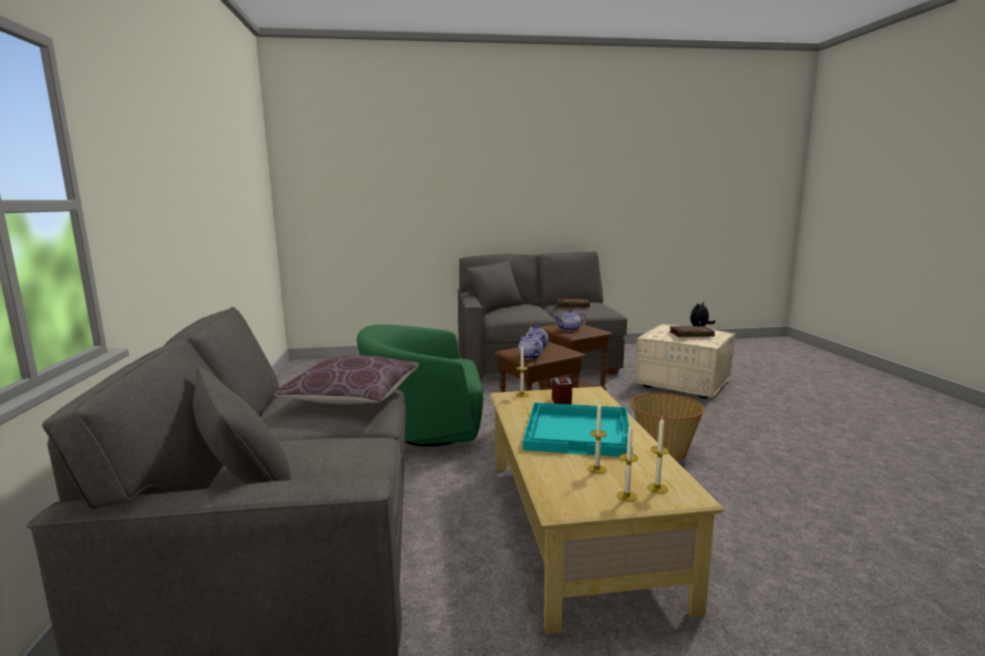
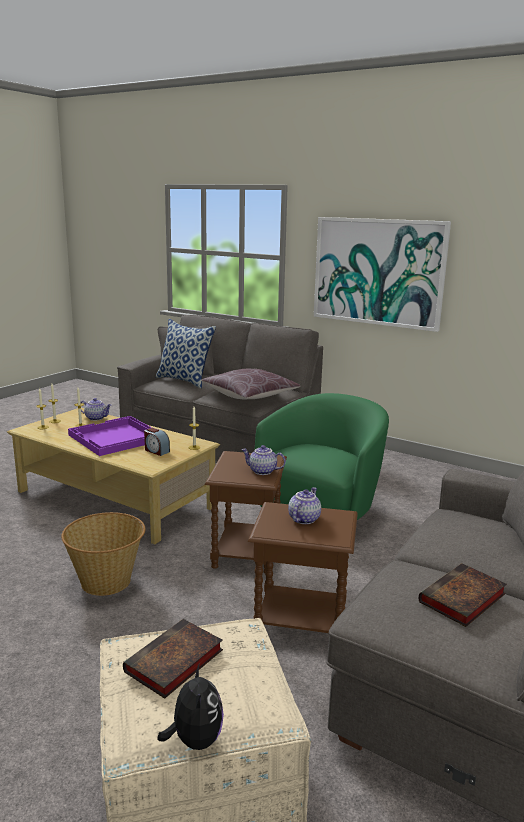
camera: 130 degrees right, 5 degrees up
teapot [518,333,543,359] -> teapot moved to [80,398,112,421]
turquoise tray [523,402,633,457] -> purple tray [68,416,152,456]
none -> pillow [156,319,216,388]
none -> picture [314,217,451,332]

